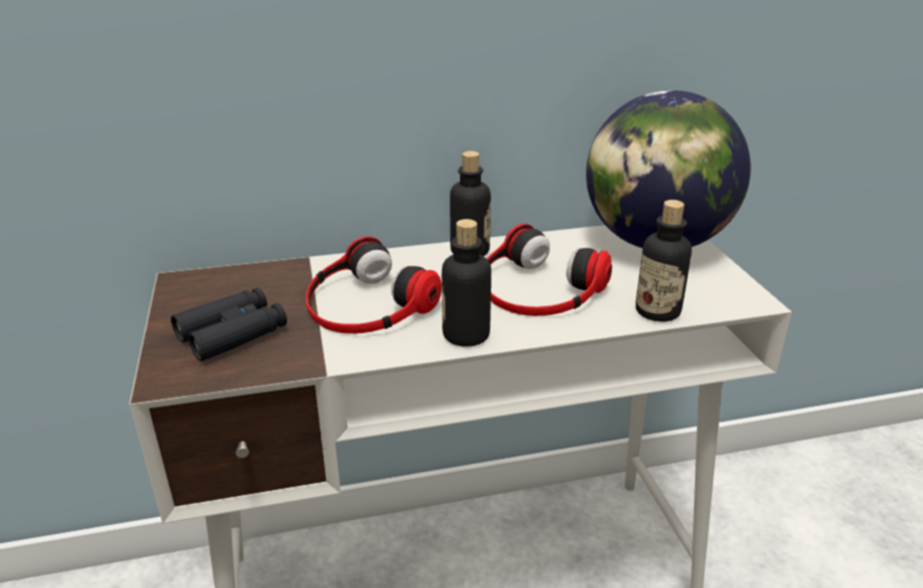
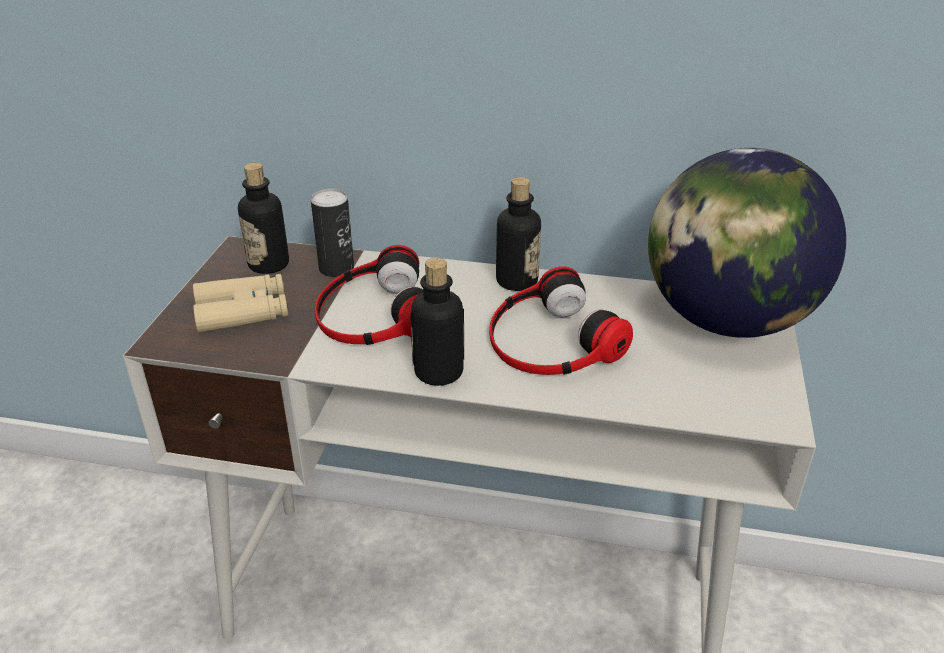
camera: 25 degrees right, 5 degrees up
black binoculars [171,288,287,361] -> beige binoculars [193,274,288,333]
bottle [636,200,692,322] -> bottle moved to [238,163,289,274]
none -> can [311,188,354,277]

